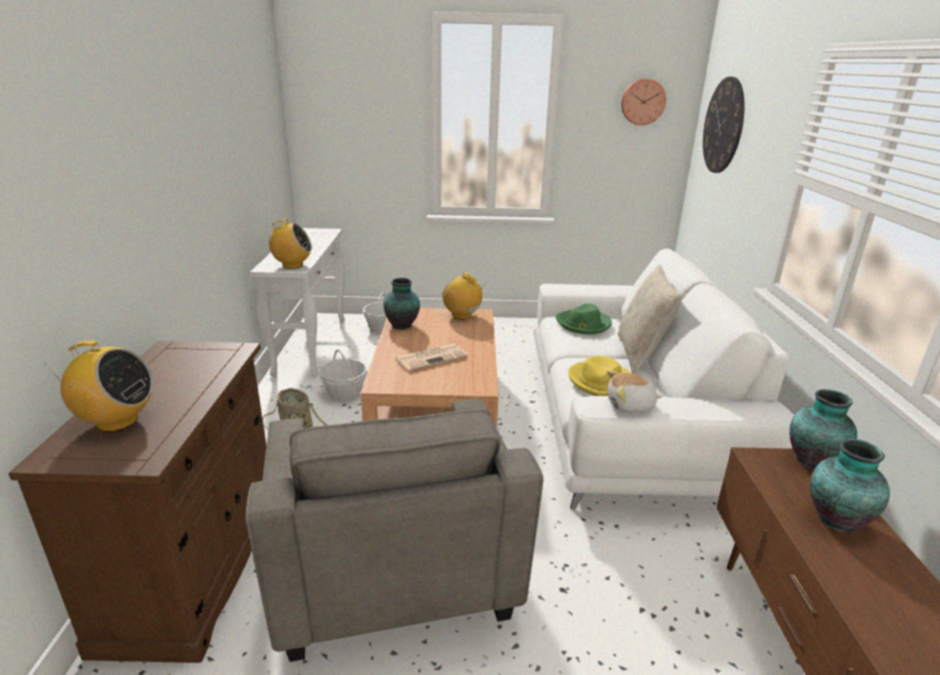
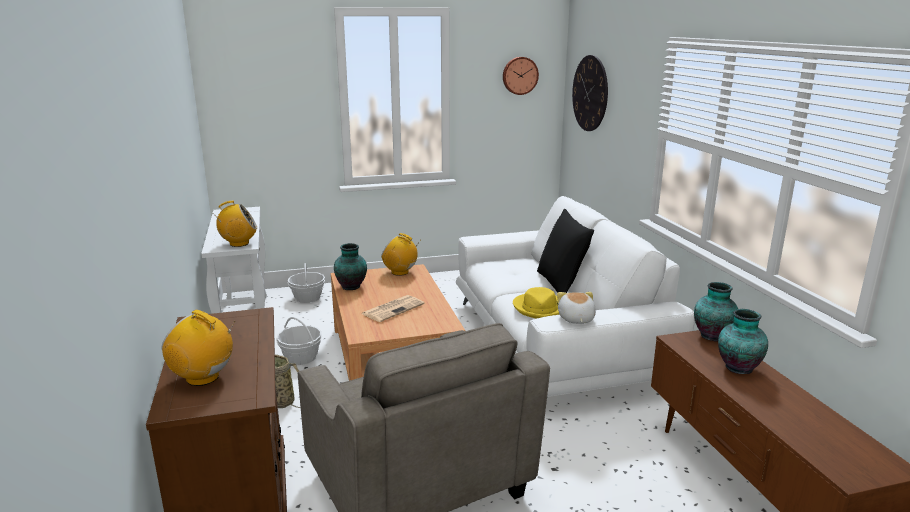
camera: 15 degrees left, 5 degrees down
radio [45,340,153,432] -> radio turned 150 degrees counterclockwise [162,310,235,386]
green hat [555,304,612,334] -> none
plush toy [607,370,662,413] -> plush toy turned 105 degrees clockwise [557,292,596,324]
beige pillow [618,264,683,374] -> black pillow [537,209,594,293]

